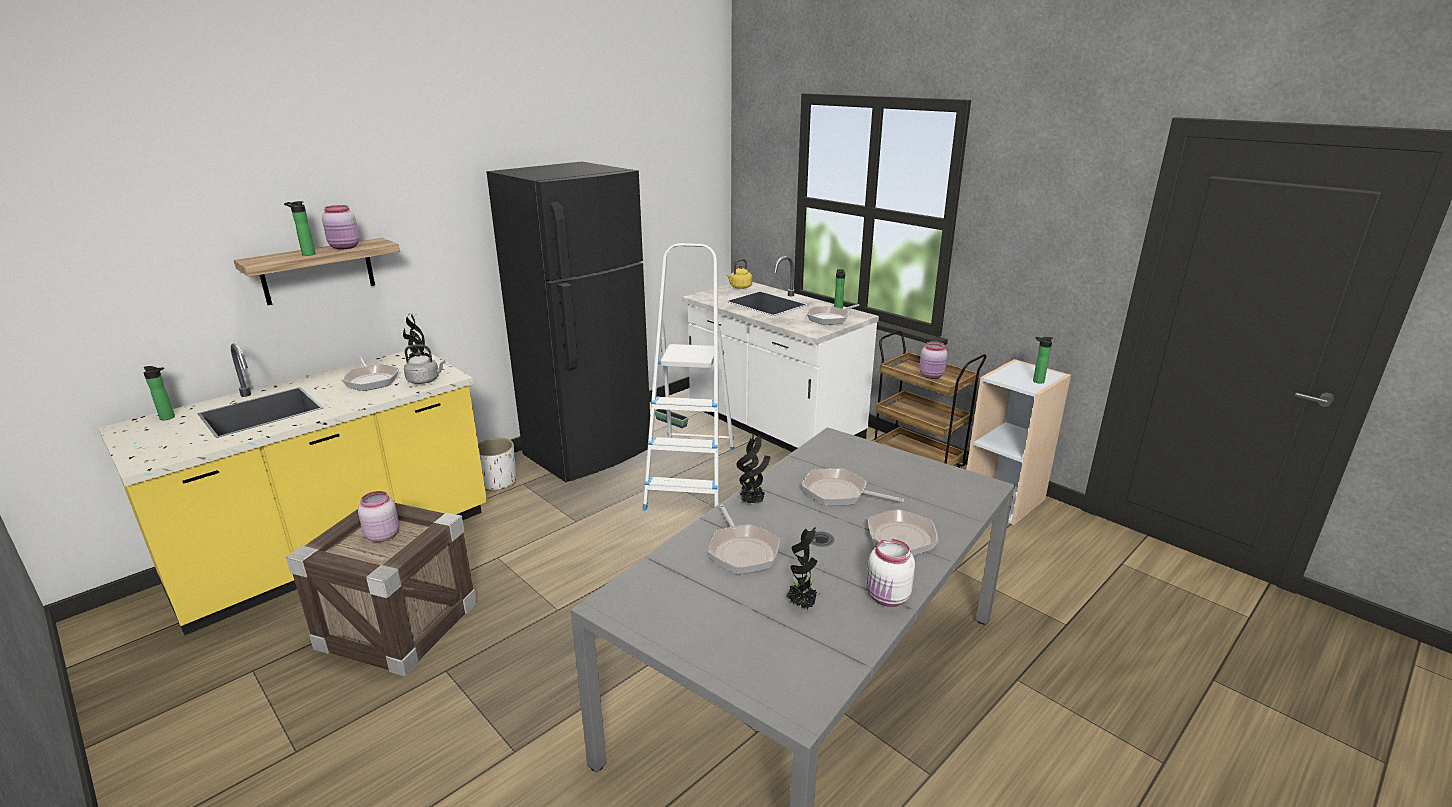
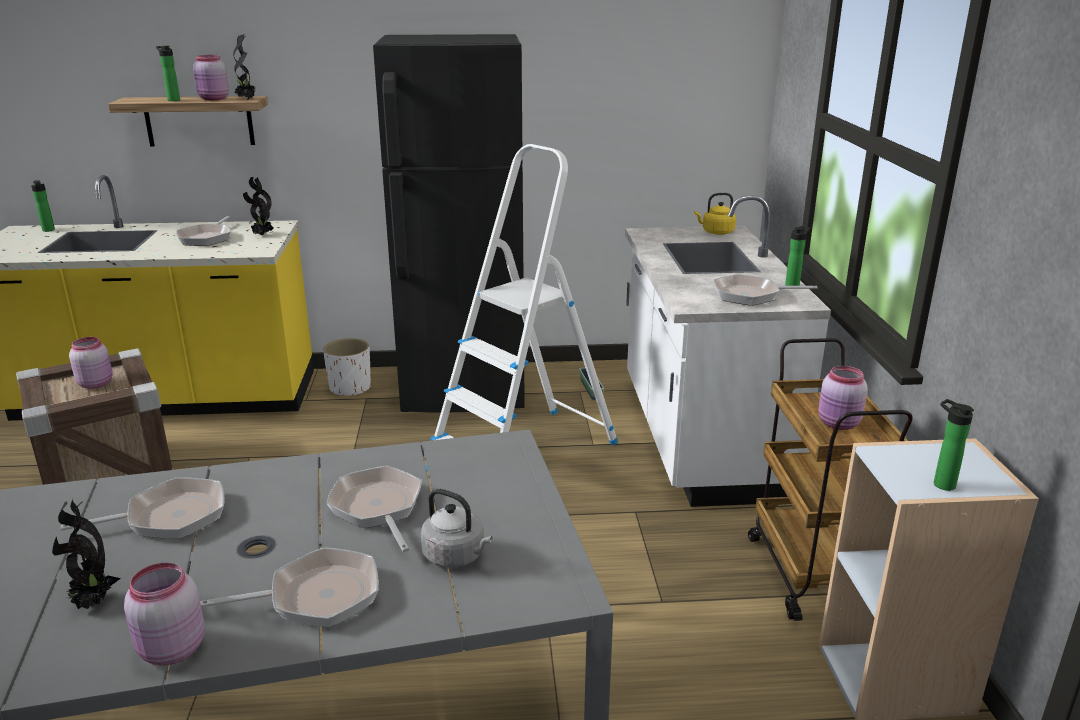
camera: 40 degrees right, 0 degrees up
grey kettle [404,344,445,384] -> grey kettle moved to [421,489,493,568]
frying pan [708,505,780,574] -> frying pan turned 135 degrees counterclockwise [60,478,225,539]
potted plant [737,435,770,504] -> potted plant moved to [233,34,256,100]
white jar [866,539,915,607] -> pink jar [124,562,205,665]

